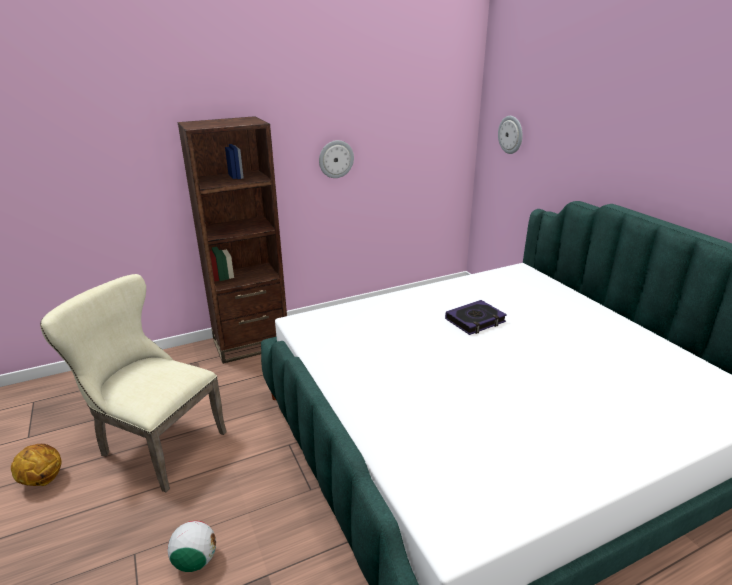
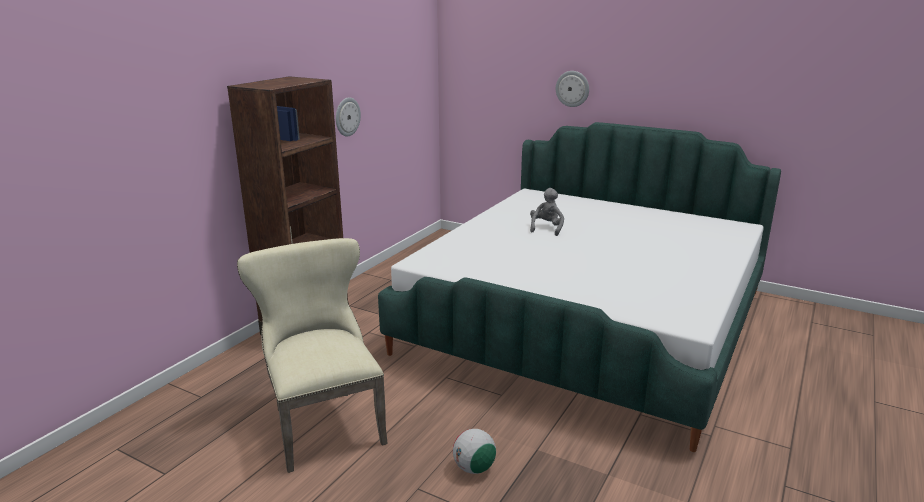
camera: 35 degrees left, 5 degrees down
basketball [11,444,62,486] -> none
beige chair [40,274,227,493] -> beige chair turned 75 degrees clockwise [237,238,388,473]
book [445,300,507,335] -> grey plush toy [530,188,564,236]
wall clock [498,116,523,154] -> wall clock moved to [556,71,589,107]

